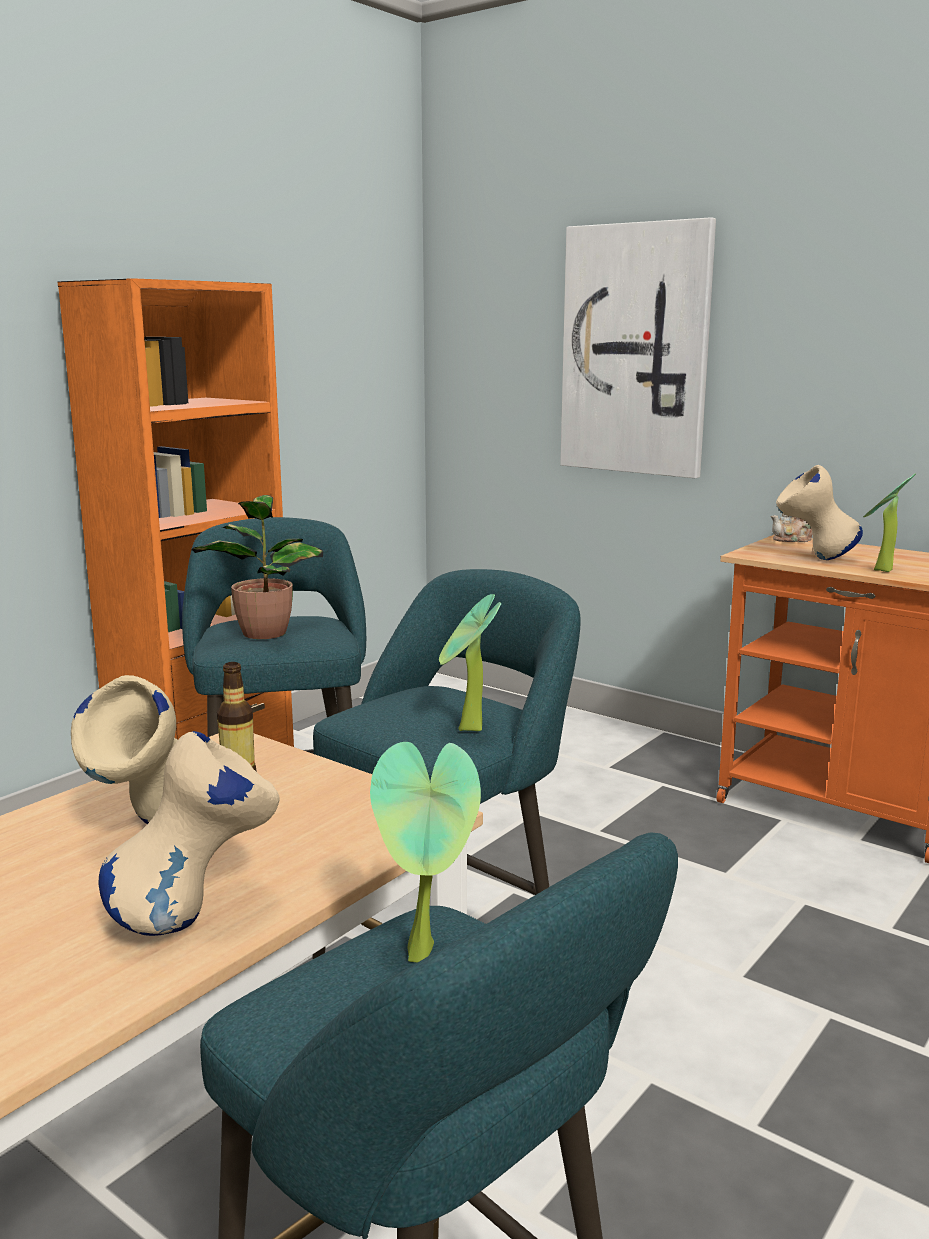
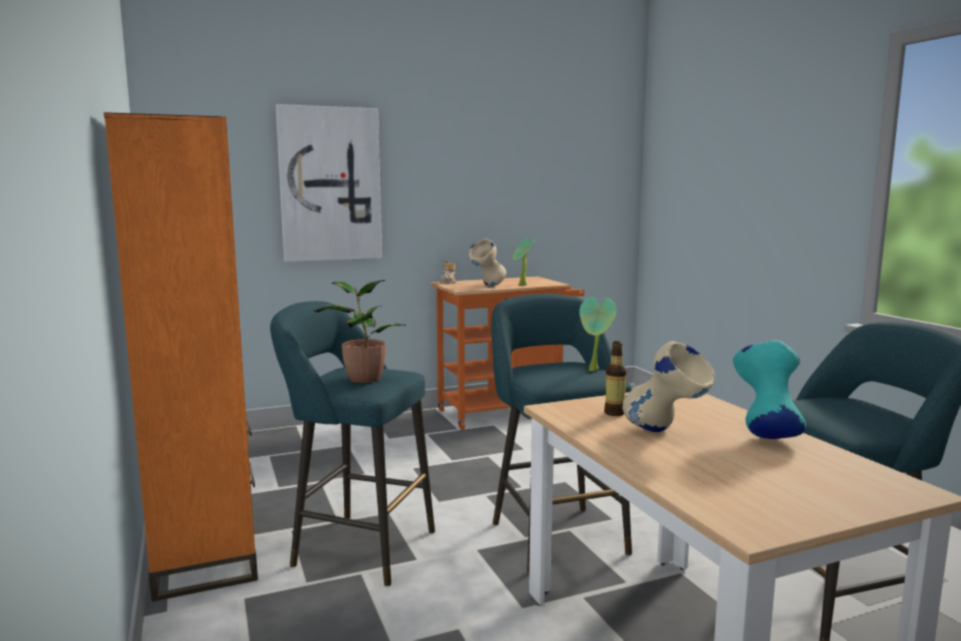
camera: 60 degrees left, 5 degrees down
beige vase [99,731,280,936] -> turquoise vase [733,340,806,439]
potted plant [370,742,481,963] -> none

